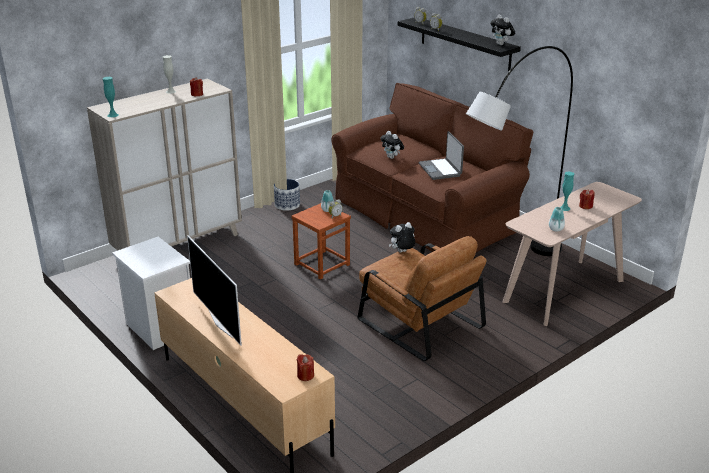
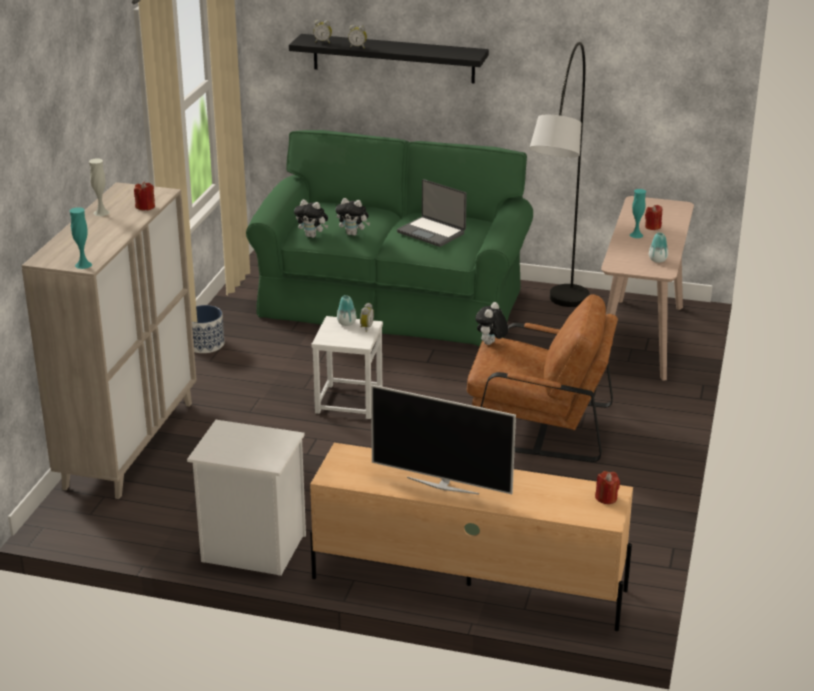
camera: 35 degrees left, 0 degrees up
brown stool [291,203,351,279] -> white stool [311,316,383,419]
brown sofa [332,83,533,252] -> green sofa [246,130,533,347]
plush toy [490,15,515,45] -> plush toy moved to [294,200,328,238]

